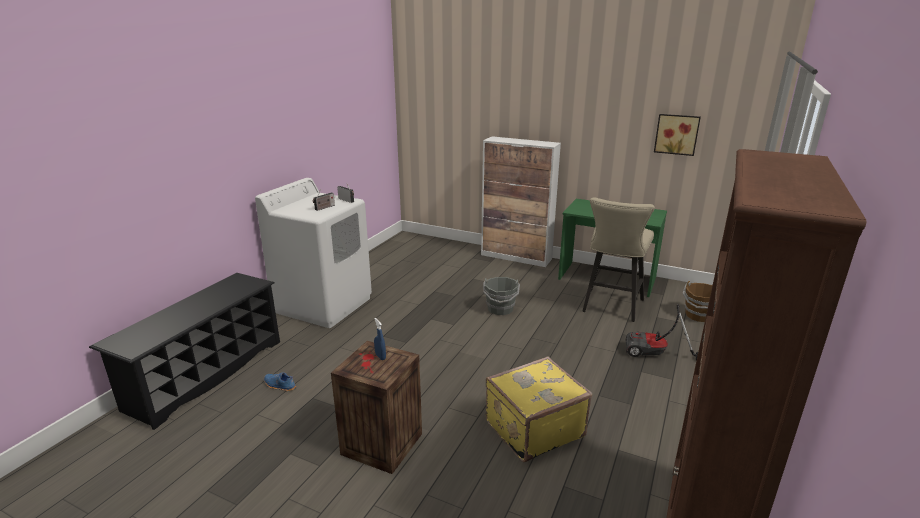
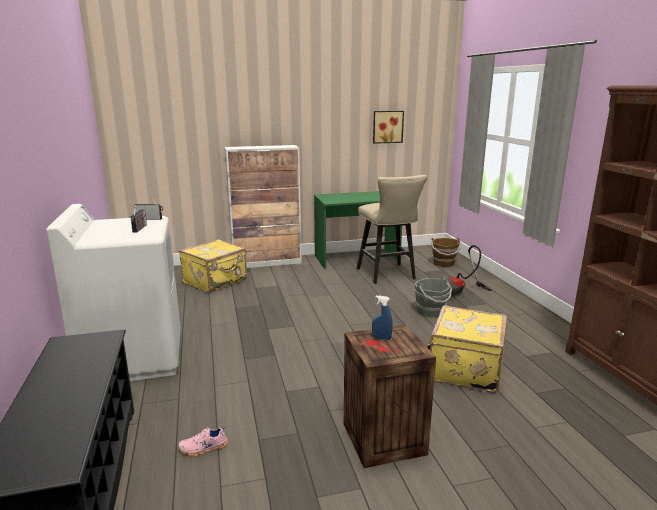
camera: 40 degrees left, 5 degrees down
blue shoe [264,372,296,392] -> pink shoe [178,426,228,456]
grey bucket [483,277,520,315] -> grey bucket moved to [414,276,452,317]
none -> yellow suitcase [179,239,247,293]

